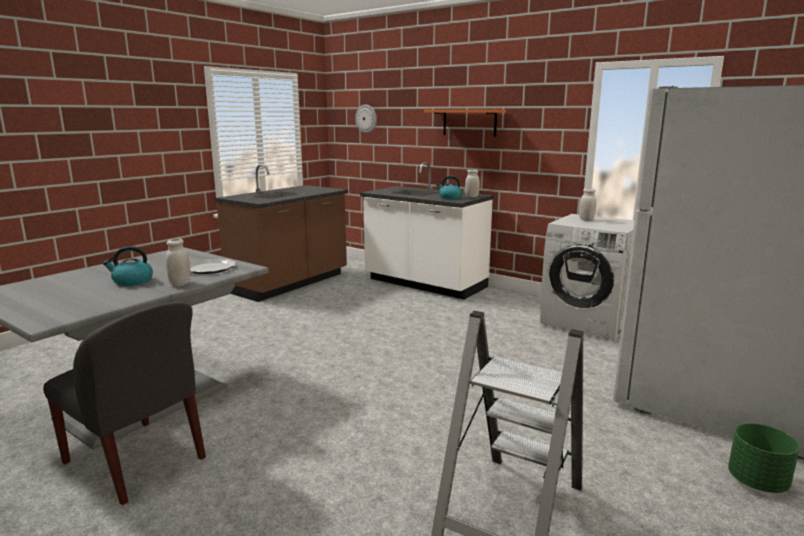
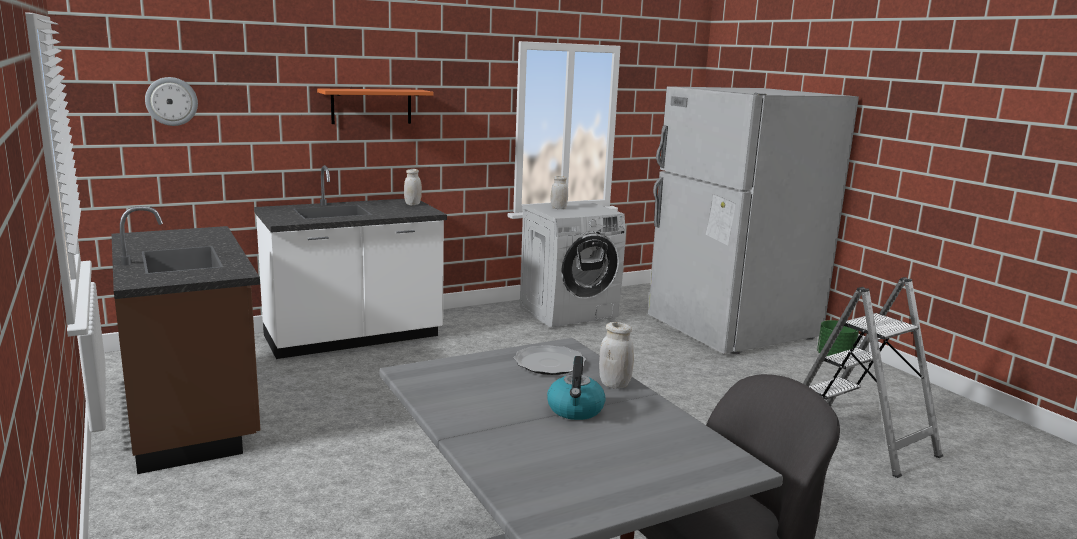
camera: 65 degrees left, 0 degrees up
kettle [436,176,462,199] -> none

